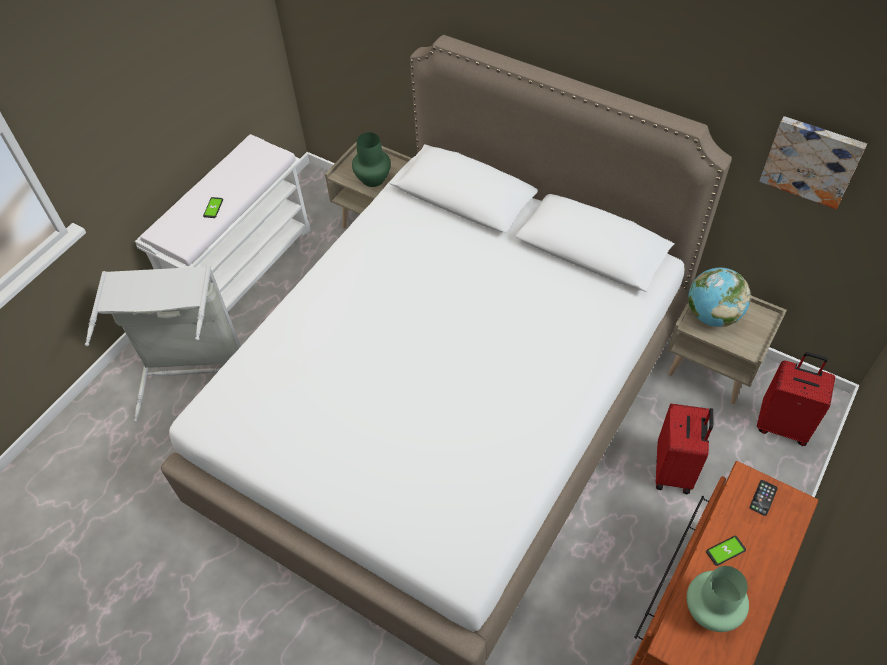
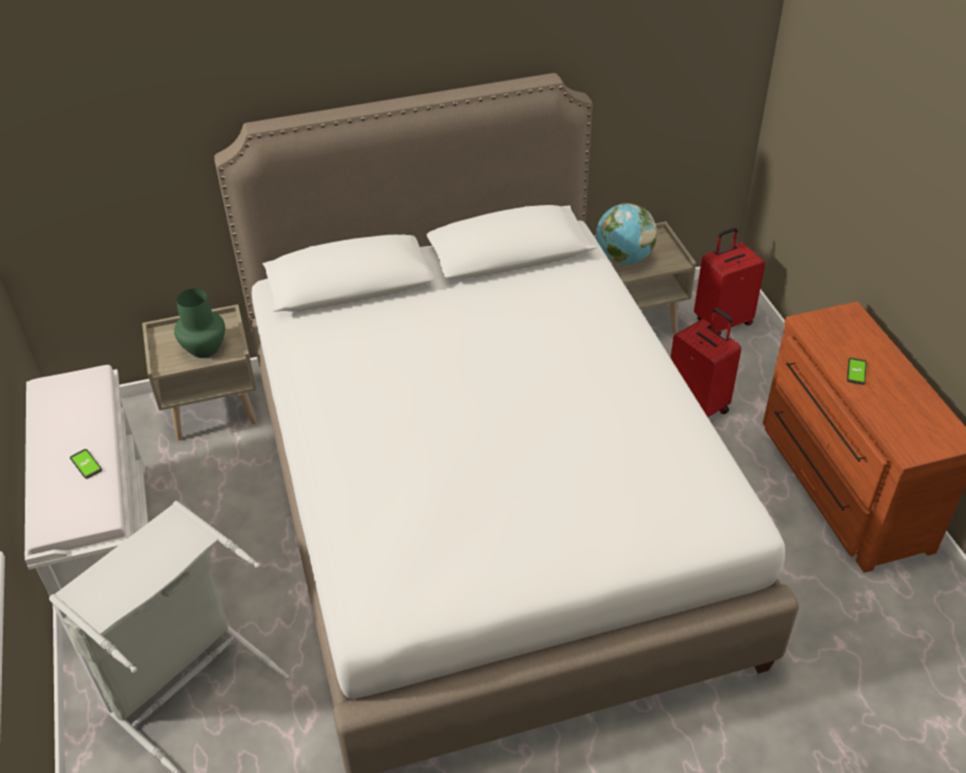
camera: 50 degrees left, 10 degrees down
green vase [687,566,749,632] -> none
phone [750,480,778,516] -> none
picture [759,116,867,209] -> none

